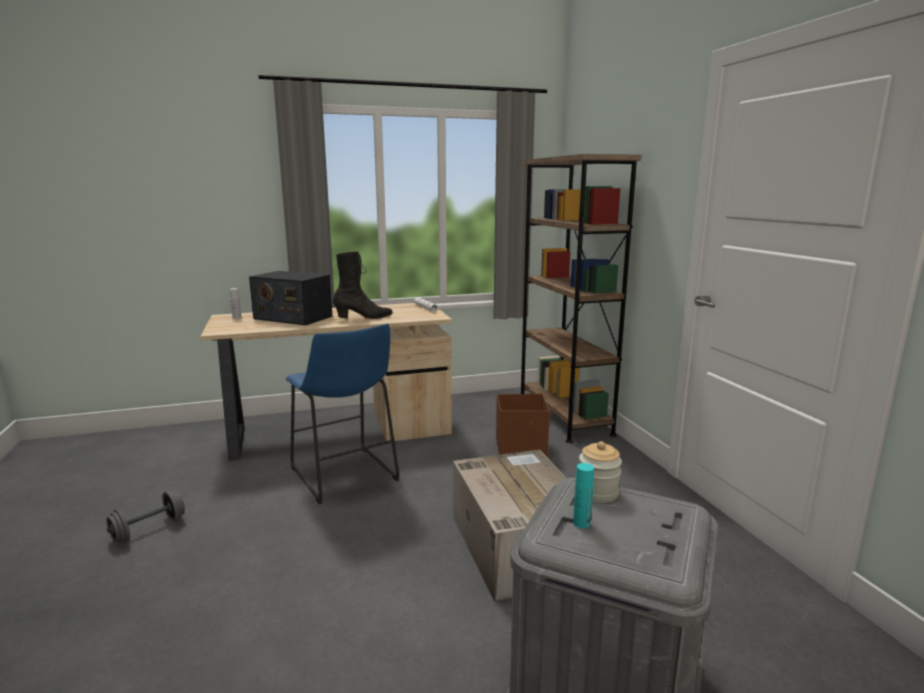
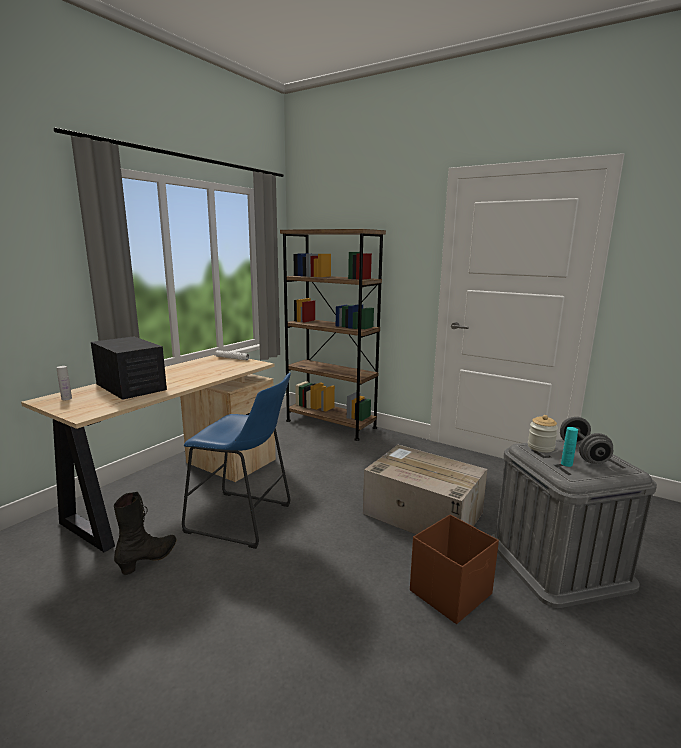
camera: 40 degrees left, 0 degrees up
grey dumbbell [106,491,185,542] -> grey dumbbell moved to [560,417,613,464]
radio [249,271,333,325] -> radio turned 120 degrees counterclockwise [91,336,167,400]
black boot [333,252,393,319] -> black boot moved to [114,492,177,575]
brown storage box [496,394,550,457] -> brown storage box moved to [410,514,499,624]

